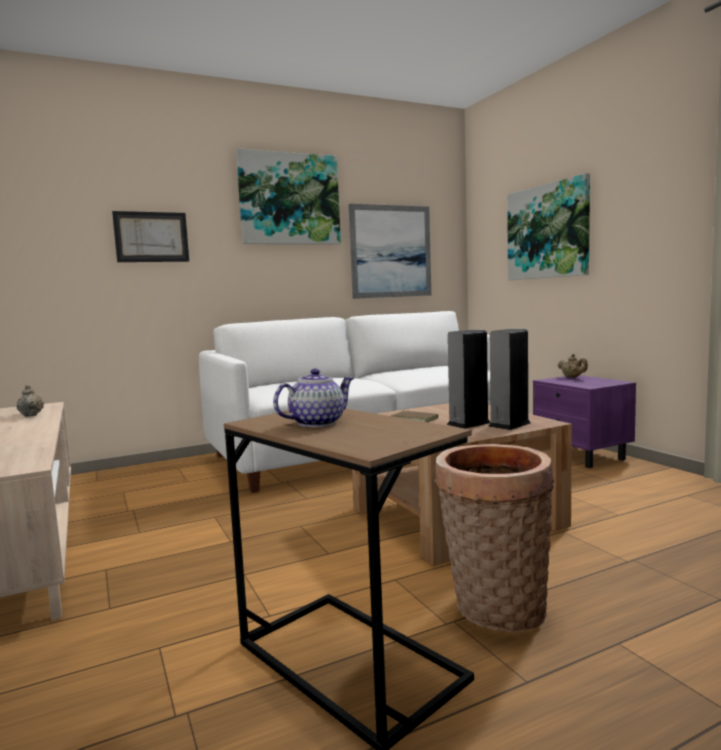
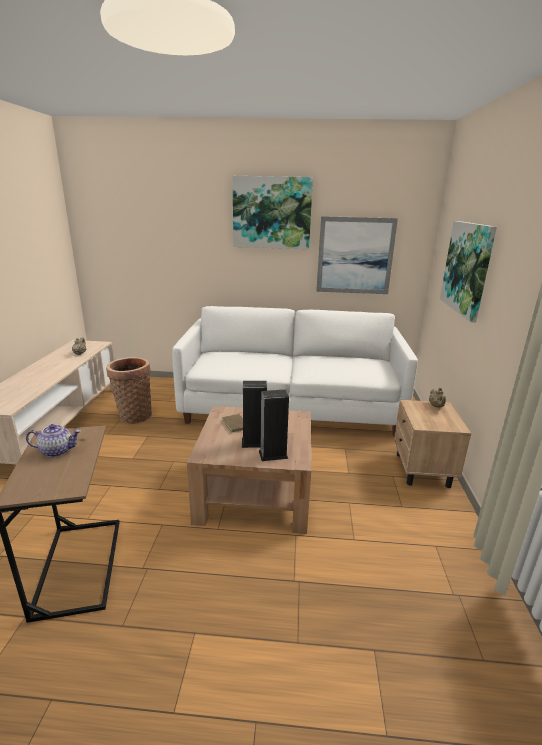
camera: 30 degrees right, 15 degrees up
picture [112,211,189,262] -> none
basket [434,444,554,632] -> basket moved to [106,357,152,424]
purple nightstand [533,375,636,468] -> beige nightstand [394,400,471,488]

